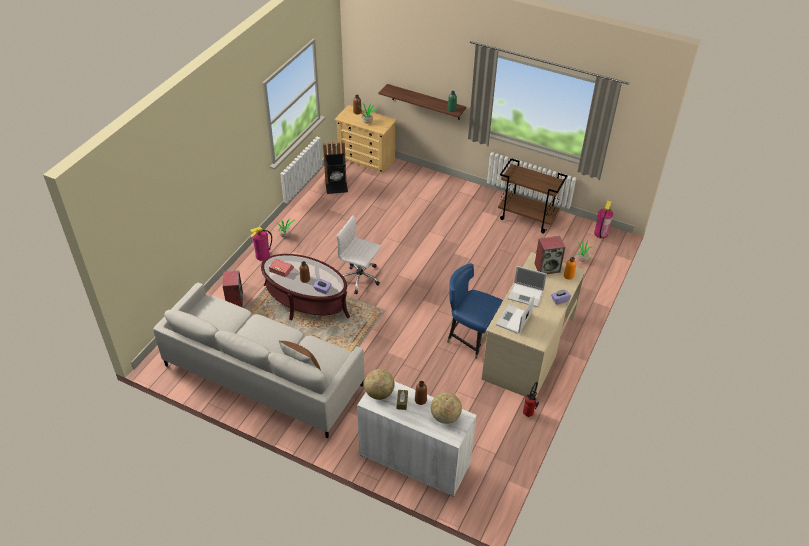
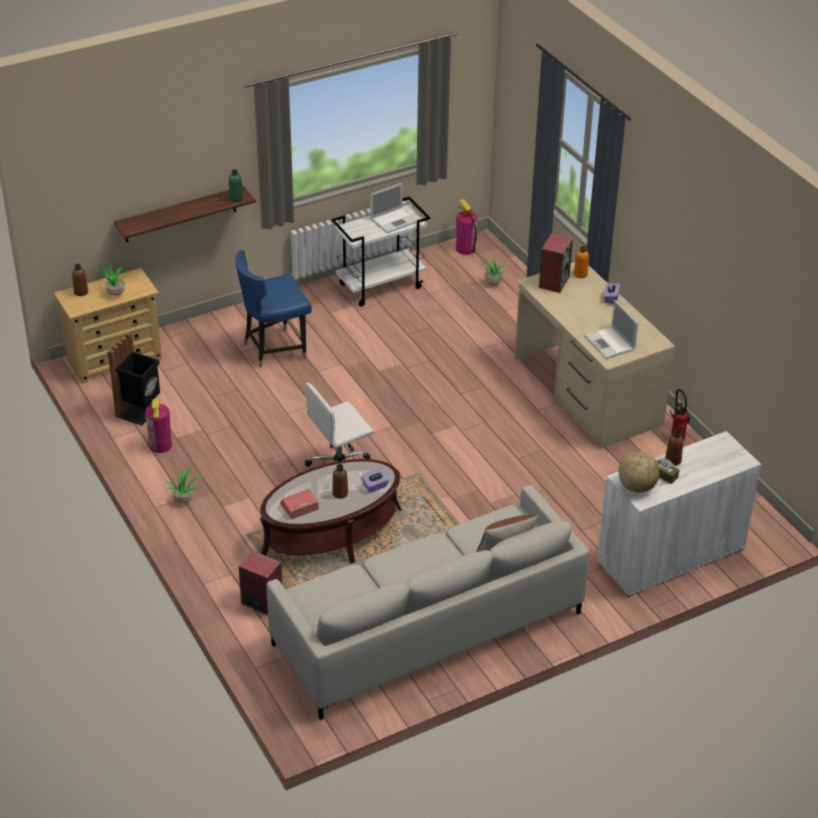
camera: 55 degrees left, 5 degrees down
fire extinguisher [250,227,272,261] -> fire extinguisher moved to [145,399,172,453]
globe [431,392,462,424] -> none
blue chair [447,263,503,359] -> blue chair moved to [236,250,312,368]
brown cart [498,158,568,234] -> white cart [332,197,430,307]
laptop [508,266,547,307] -> laptop moved to [370,183,417,233]

